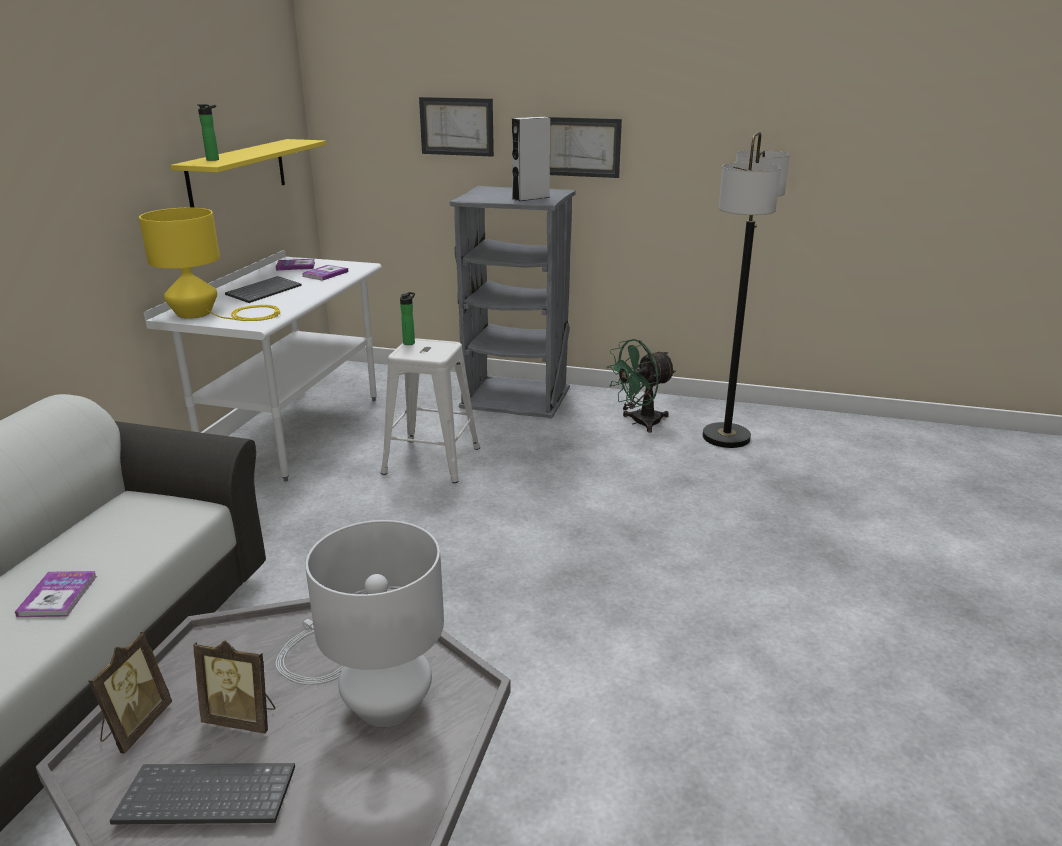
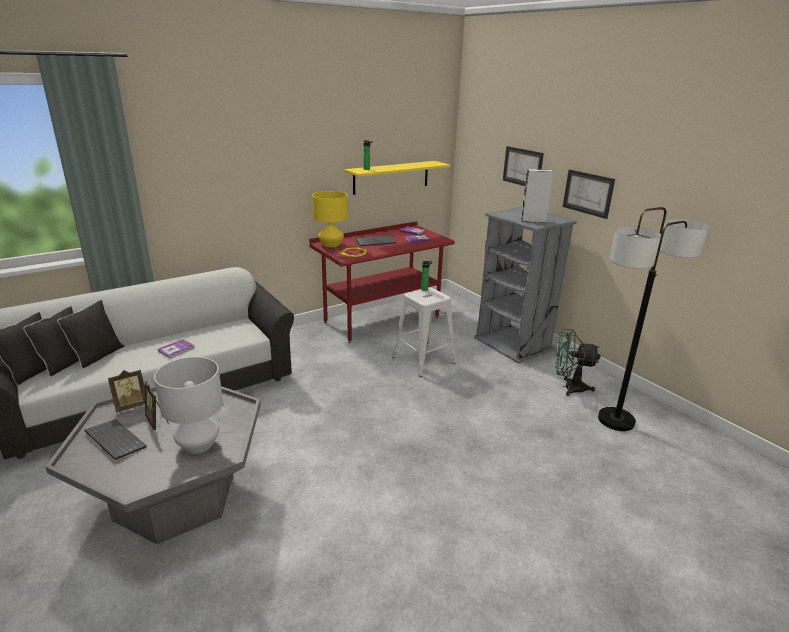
camera: 40 degrees right, 0 degrees up
white desk [144,250,382,482] -> red desk [309,221,455,343]

